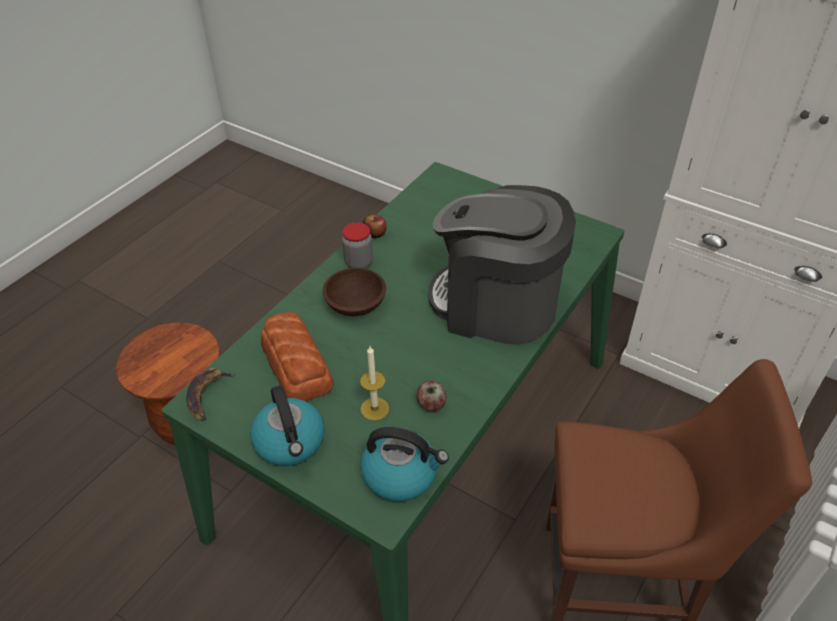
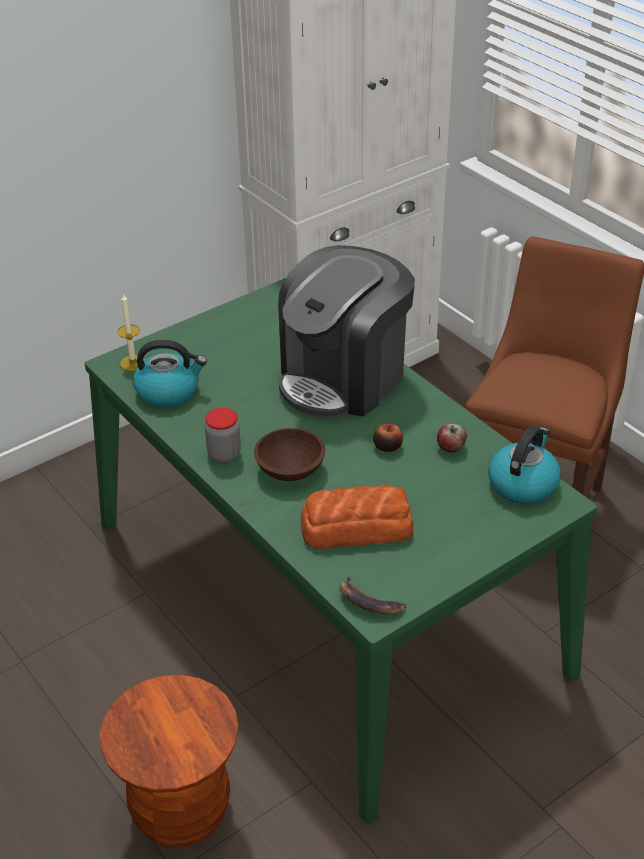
camera: 70 degrees left, 5 degrees down
kettle [250,386,325,466] -> kettle moved to [133,339,207,407]
candle [360,346,389,421] -> candle moved to [117,293,145,371]
apple [363,214,387,238] -> apple moved to [373,423,403,452]

